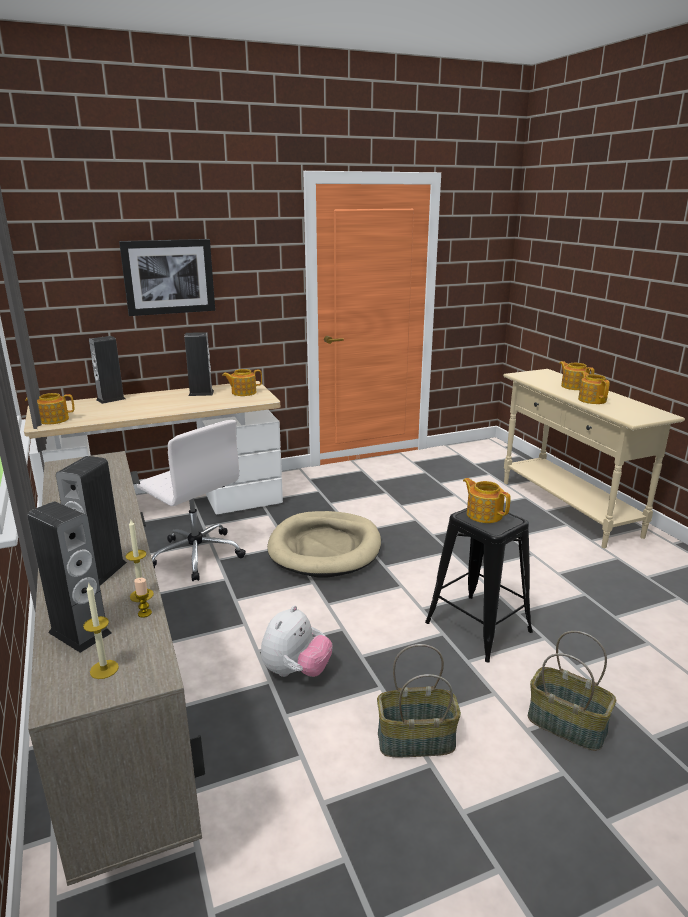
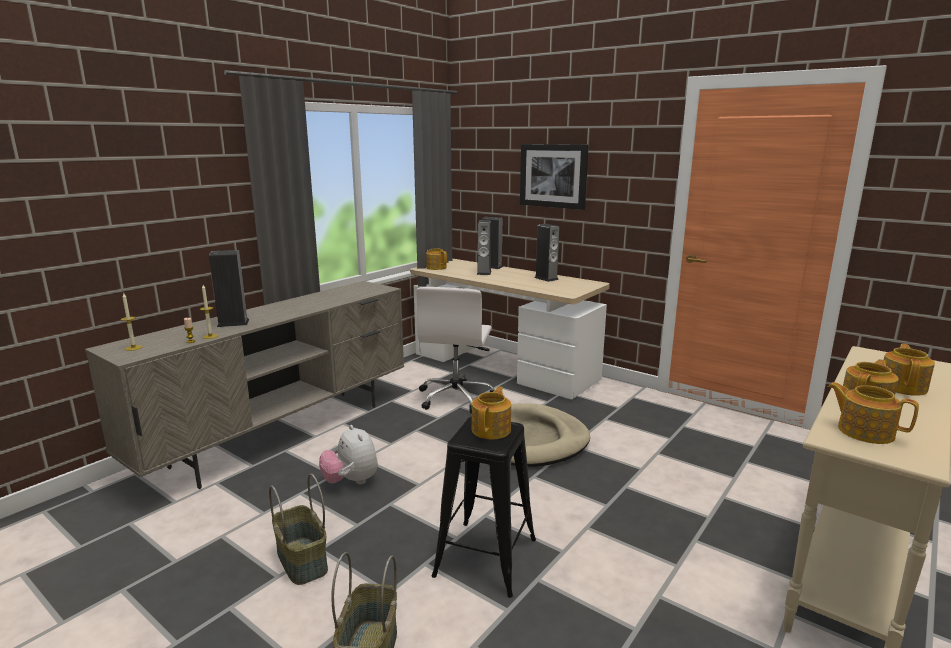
camera: 60 degrees right, 5 degrees down
speaker [28,501,112,653] -> speaker moved to [477,220,491,275]
teapot [222,369,262,396] -> teapot moved to [828,382,919,444]
plush toy [261,605,332,677] -> plush toy turned 60 degrees clockwise [319,425,378,484]

